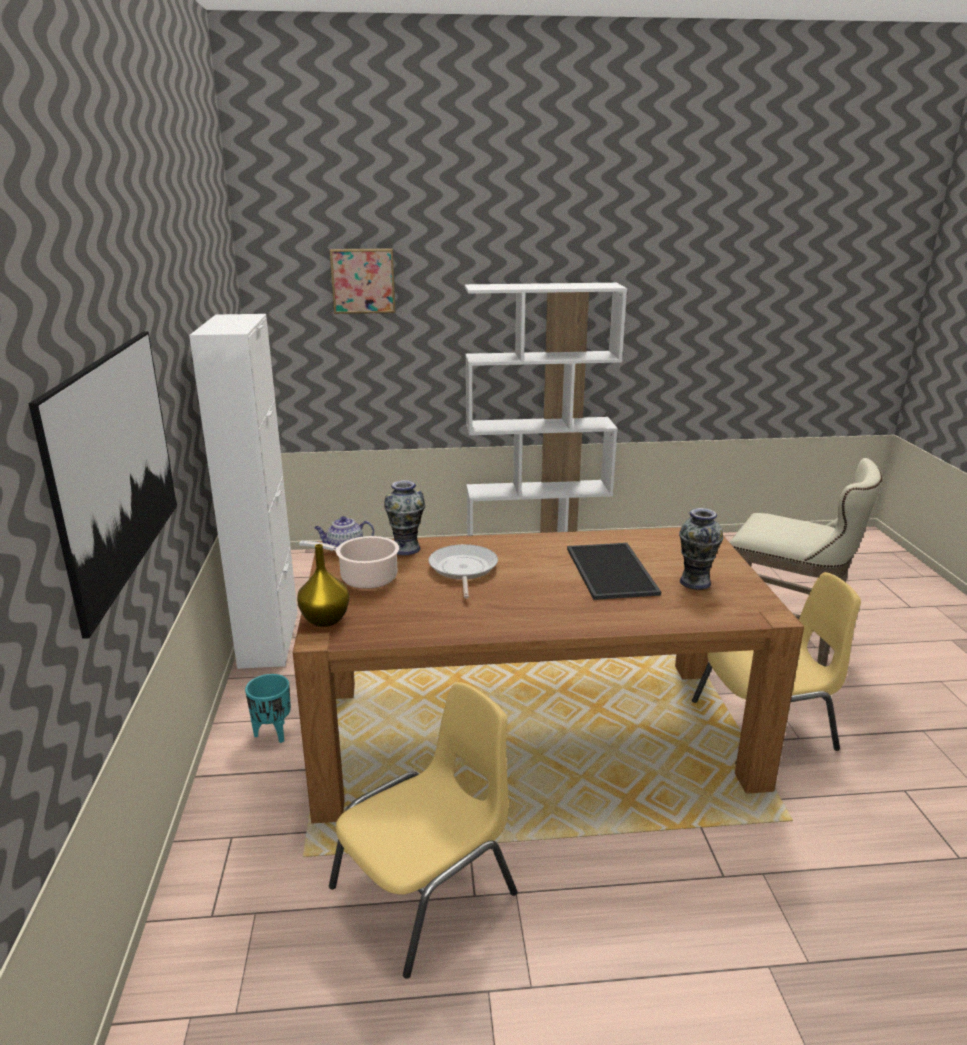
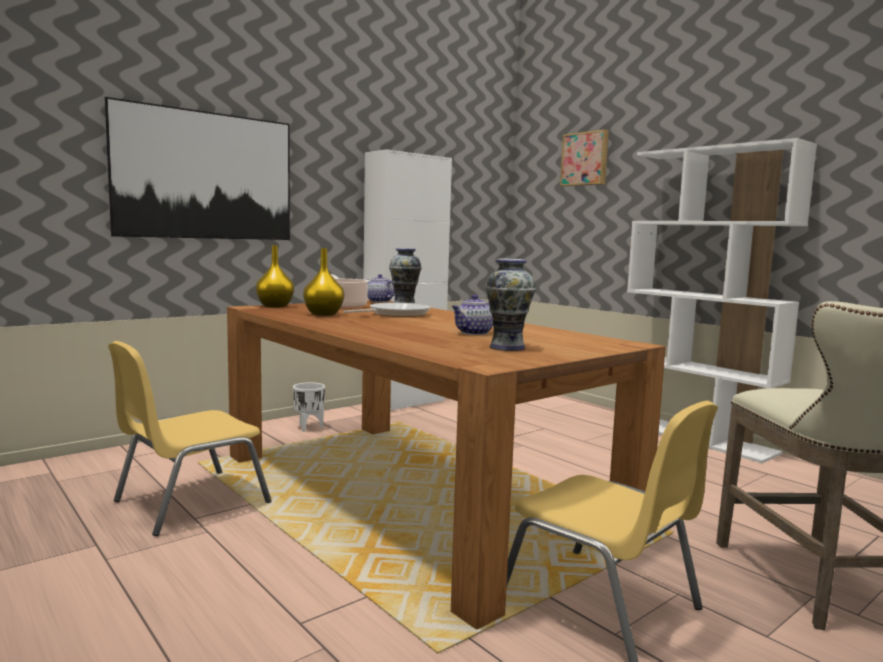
camera: 55 degrees right, 15 degrees down
turquoise planter [245,674,291,743] -> white planter [293,382,325,432]
yellow chair [329,682,517,979] -> yellow chair turned 120 degrees clockwise [108,341,272,536]
tray [567,543,661,600] -> teapot [452,295,493,335]
none -> yellow vase [303,248,344,316]

